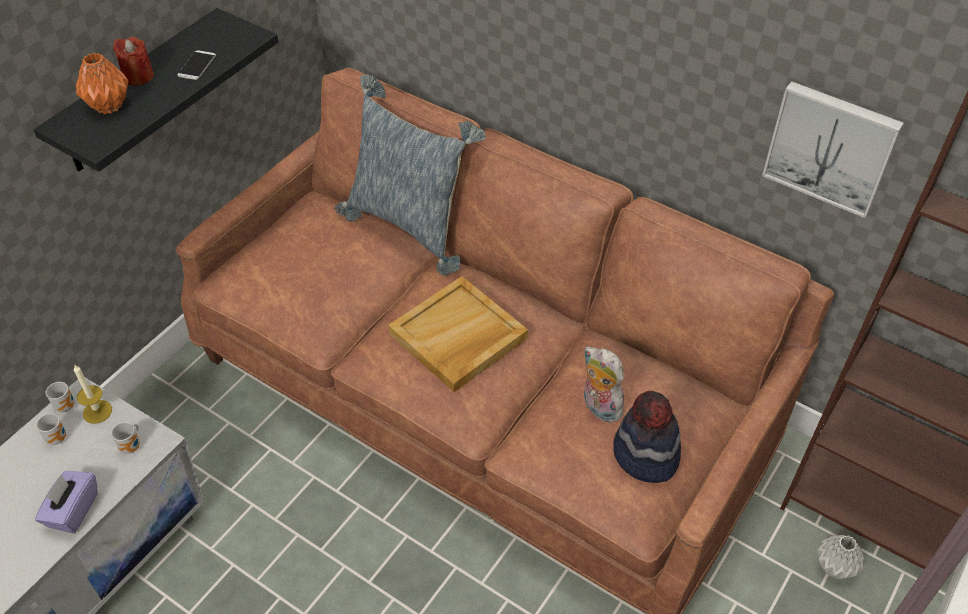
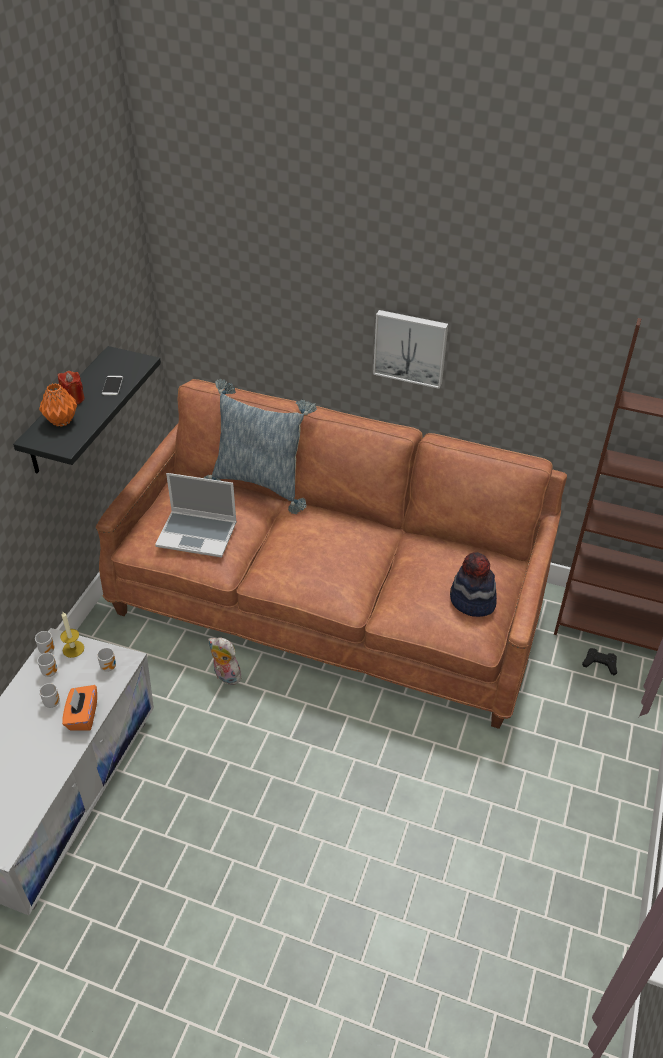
camera: 15 degrees left, 5 degrees down
purple tissue box [35,471,98,533] -> orange tissue box [62,685,97,731]
beige tray [388,276,528,392] -> none
plush toy [583,347,625,423] -> plush toy moved to [208,638,241,685]
picture [762,81,904,218] -> picture moved to [373,310,448,389]
grey vase [817,535,864,579] -> black game controller [582,648,617,676]
none -> mug [39,683,60,708]
none -> laptop [155,473,237,557]

